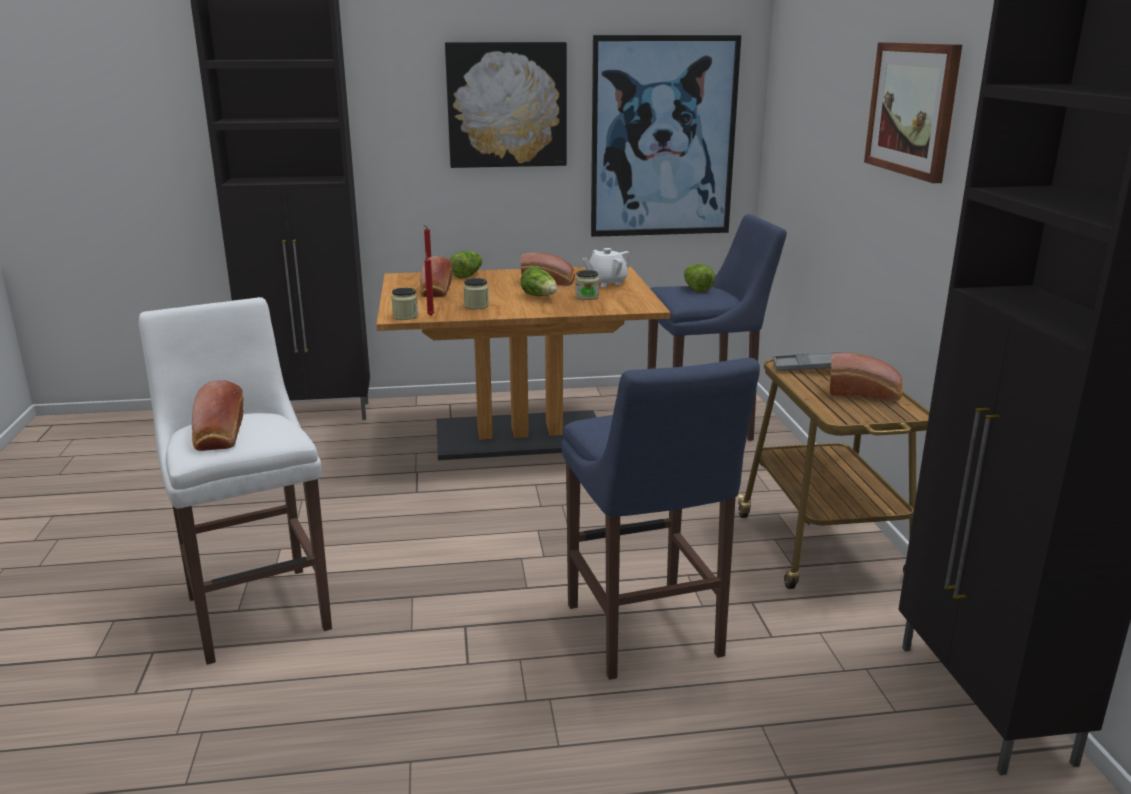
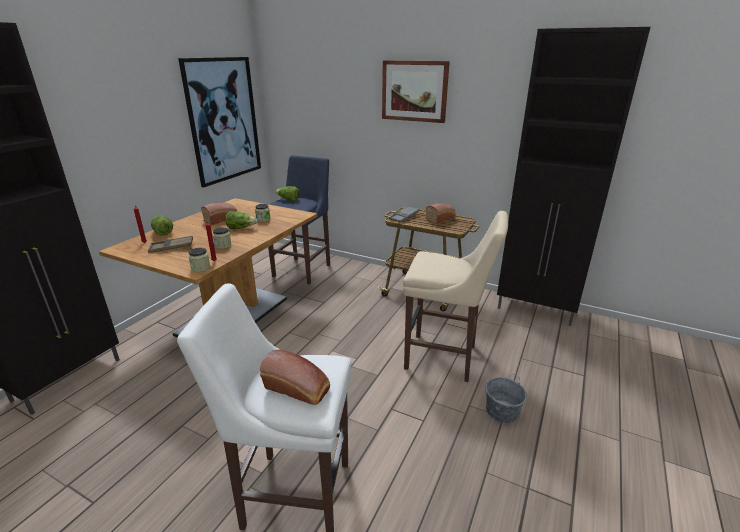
camera: 55 degrees left, 5 degrees up
bread [420,256,452,297] -> brown tray [148,236,193,253]
picture [445,42,567,168] -> none
blue stool [561,358,760,680] -> beige stool [403,211,508,382]
white teapot [582,248,632,287] -> none
none -> grey bucket [485,374,527,423]

